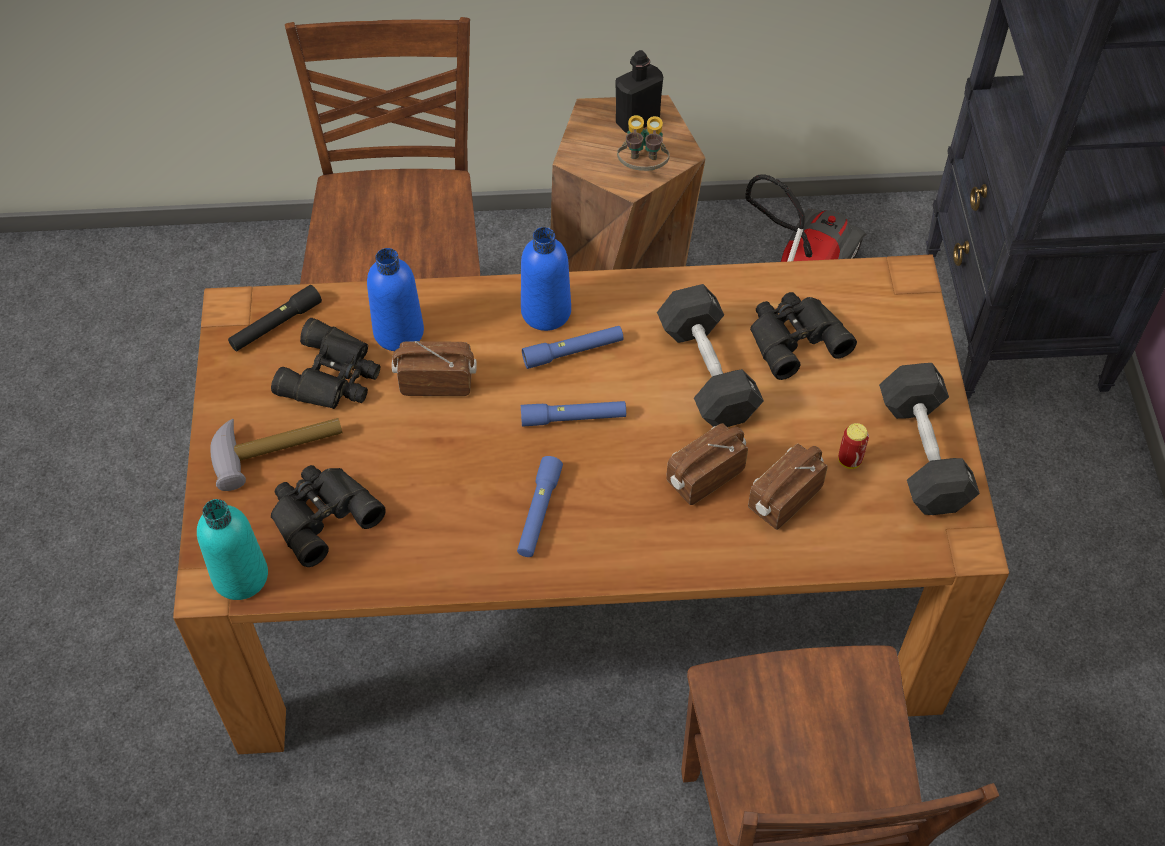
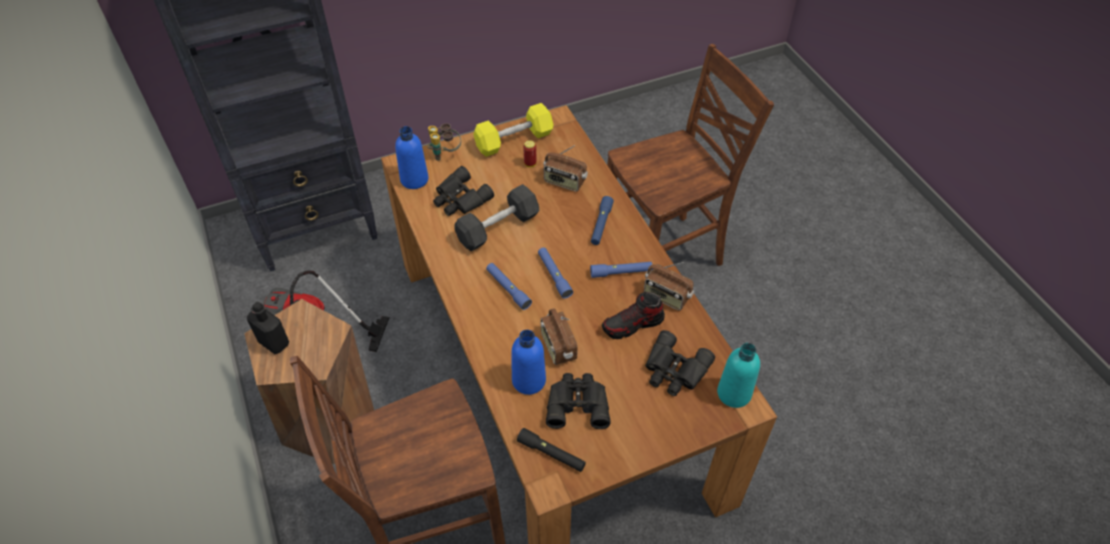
camera: 110 degrees left, 5 degrees down
hammer [210,418,343,491] -> none
blue bottle [521,227,571,331] -> blue bottle moved to [395,126,428,189]
binoculars [617,115,670,171] -> binoculars moved to [427,123,461,161]
radio [666,423,748,505] -> radio moved to [644,262,694,311]
black dumbbell [879,363,980,515] -> yellow dumbbell [473,103,553,157]
none -> blue flashlight [591,196,614,245]
none -> shoe [602,292,665,339]

